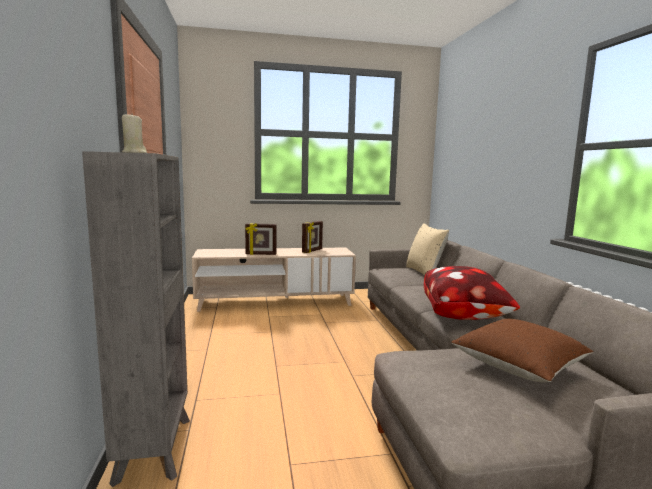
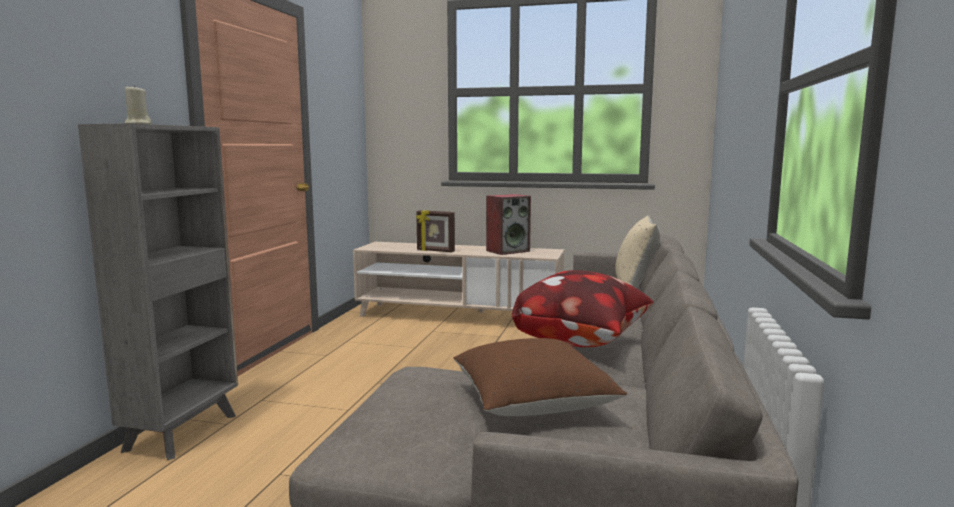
camera: 25 degrees right, 0 degrees up
picture frame [302,221,323,253] -> speaker [486,194,531,255]

